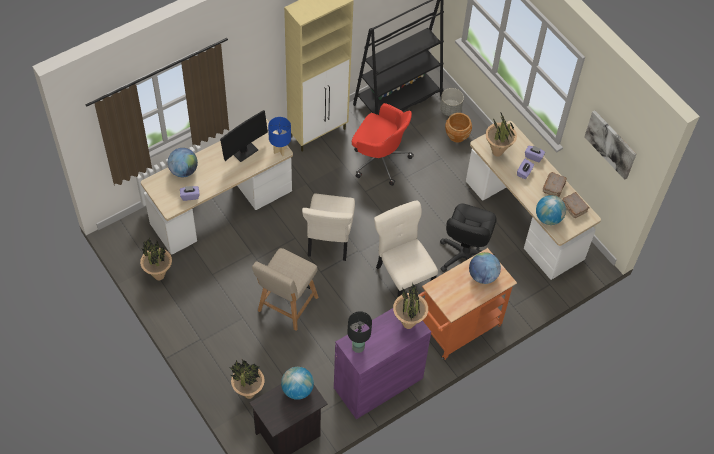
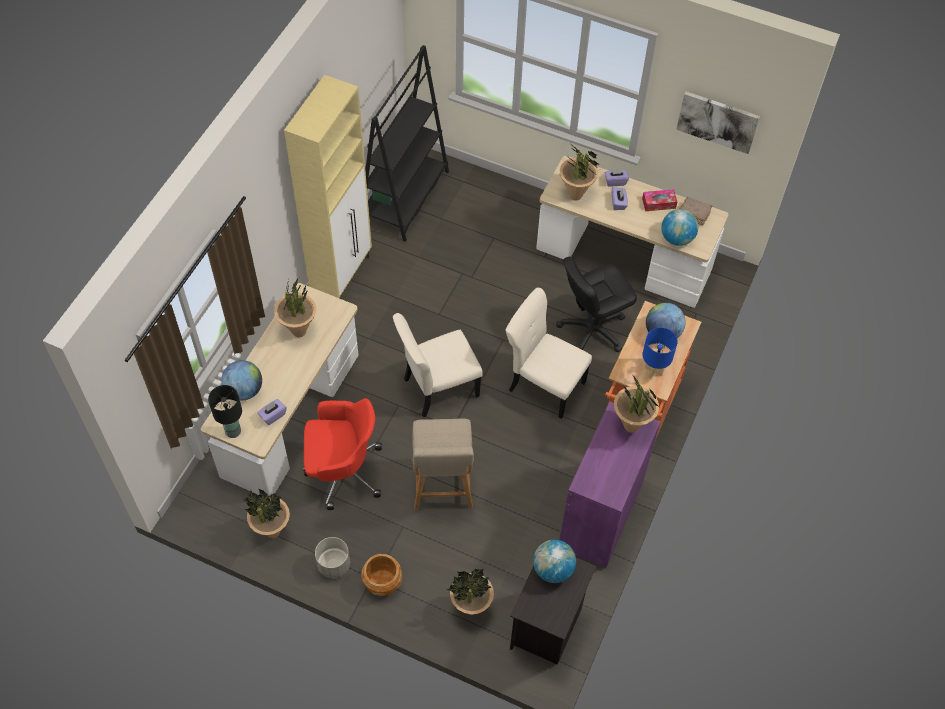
camera: 30 degrees left, 0 degrees up
monitor [220,110,268,162] -> potted plant [274,278,317,337]
blue table lamp [268,117,291,156] -> blue table lamp moved to [642,327,678,379]
beige chair [302,194,355,261] -> beige chair turned 90 degrees clockwise [393,313,483,417]
black table lamp [347,311,372,353] -> black table lamp moved to [208,385,242,438]
red office chair [352,103,414,186] -> red office chair moved to [303,398,382,510]
grey planter [440,88,464,116] -> grey planter moved to [315,537,350,578]
black office chair [440,204,497,272] -> black office chair turned 75 degrees clockwise [556,256,637,352]
brown planter [445,113,472,142] -> brown planter moved to [361,554,402,596]
brown book [543,172,567,197] -> tissue box [642,189,677,211]

